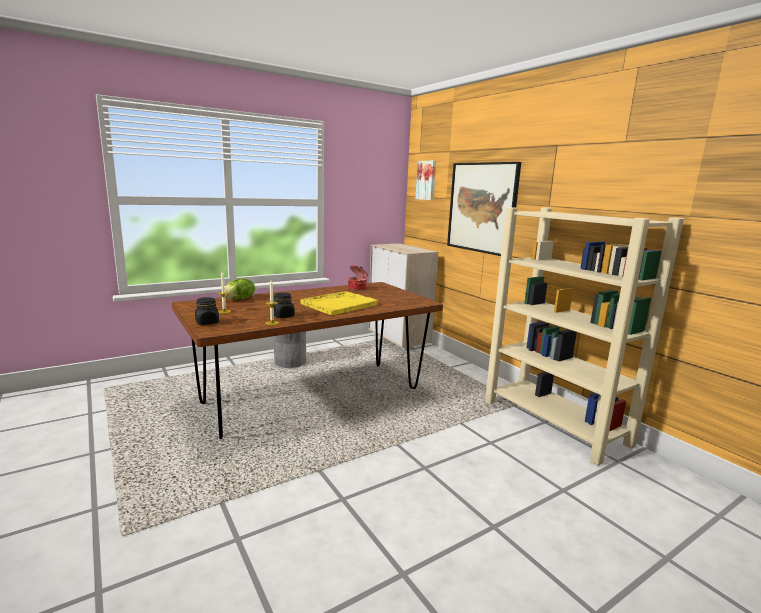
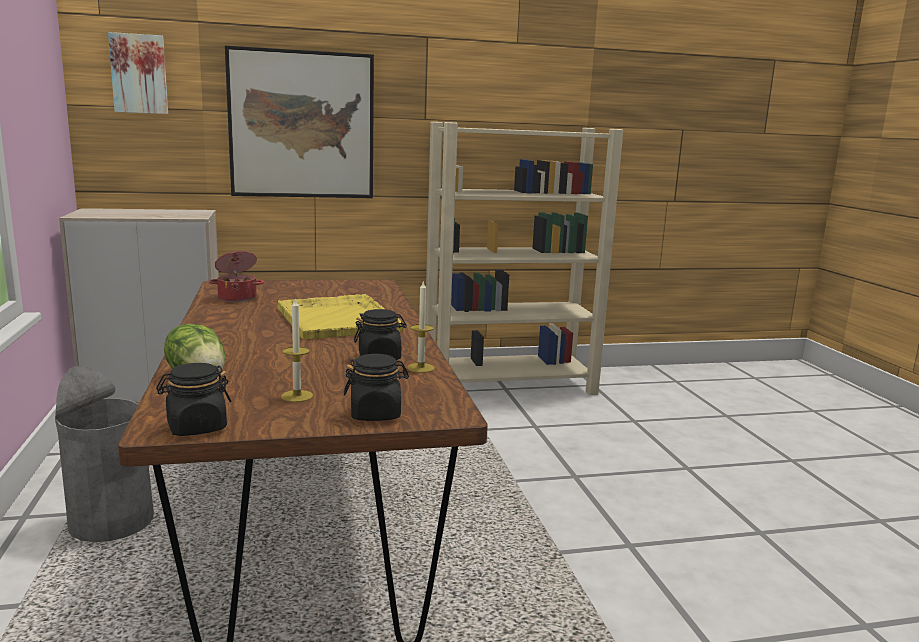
camera: 70 degrees left, 0 degrees up
none -> black jar [156,363,232,436]

